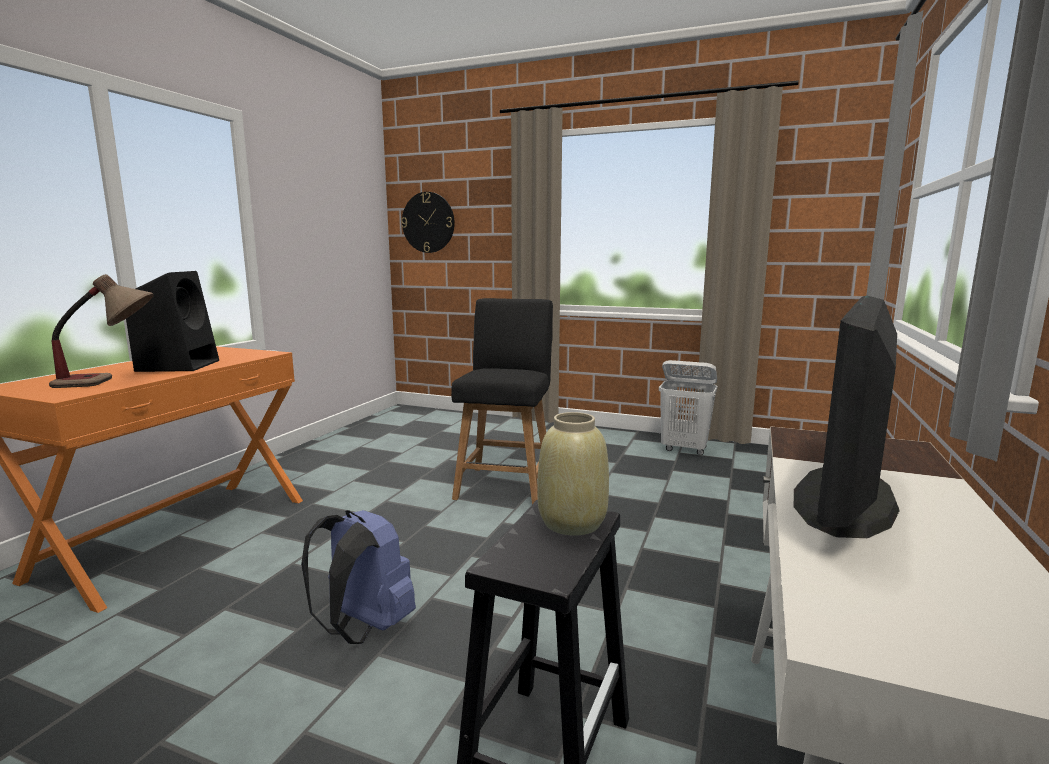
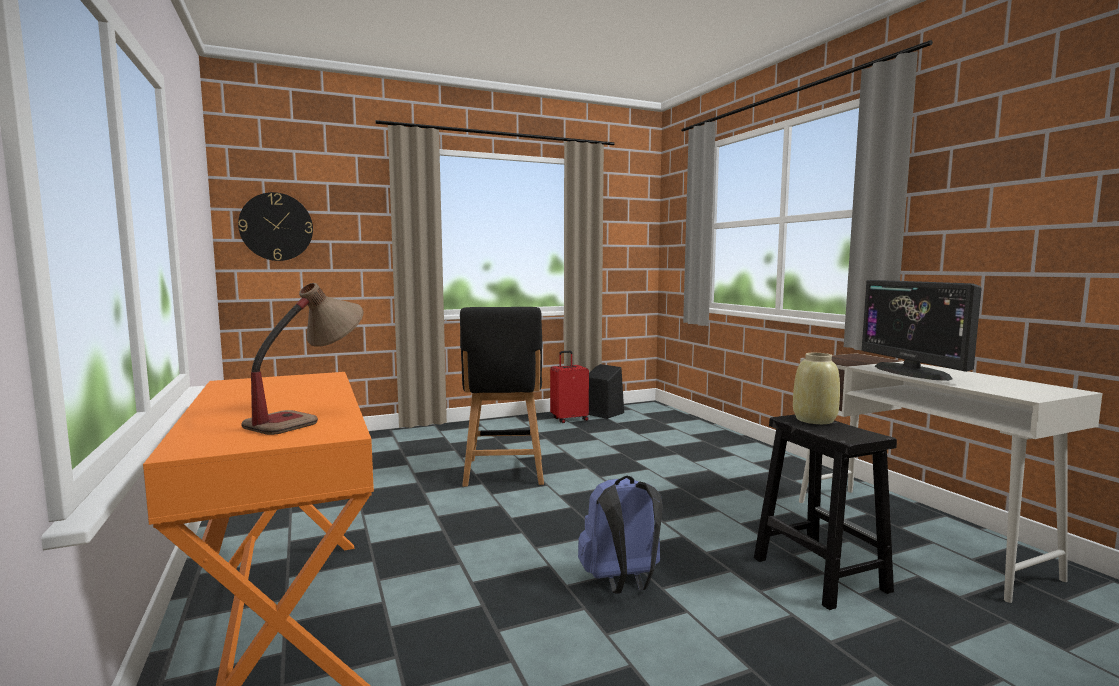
camera: 45 degrees left, 5 degrees down
black speaker [126,271,219,372] -> black speaker moved to [588,364,624,419]
black chair [451,298,553,504] -> black chair turned 150 degrees counterclockwise [460,307,544,487]
white laundry basket [659,360,718,455] -> red suitcase [550,351,589,423]

